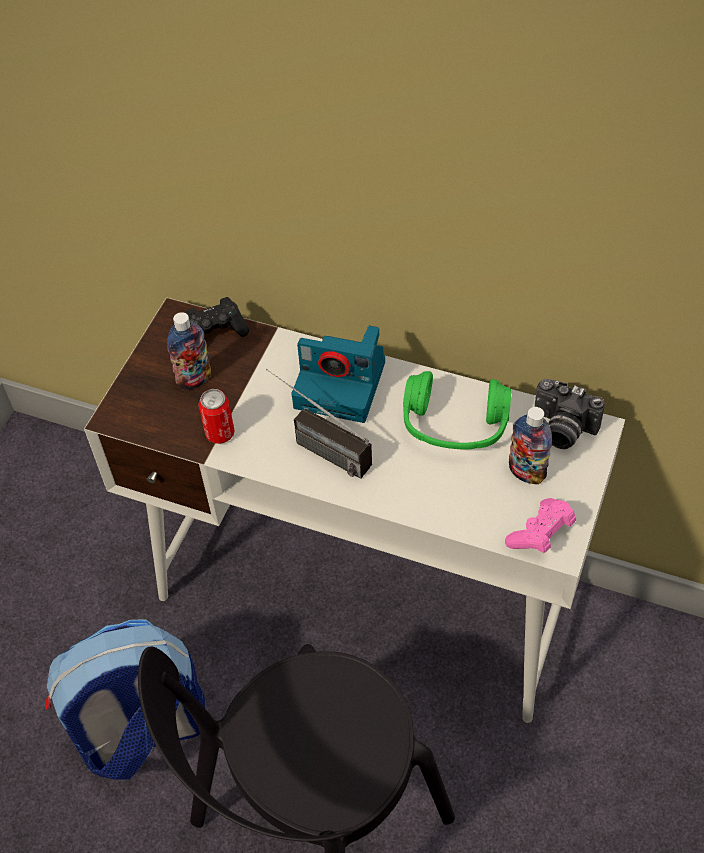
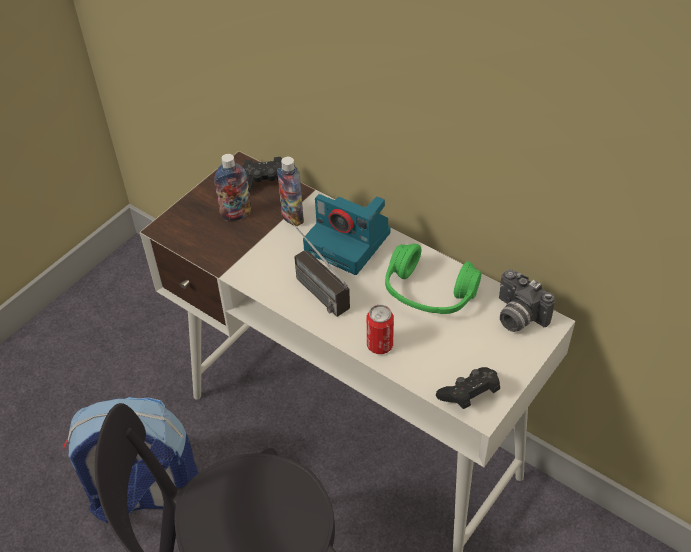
camera: 15 degrees right, 5 degrees down
can [198,389,235,444] -> can moved to [367,305,394,354]
pink game controller [505,498,576,553] -> black game controller [436,367,500,409]
bottle [509,407,552,484] -> bottle moved to [277,157,304,226]

